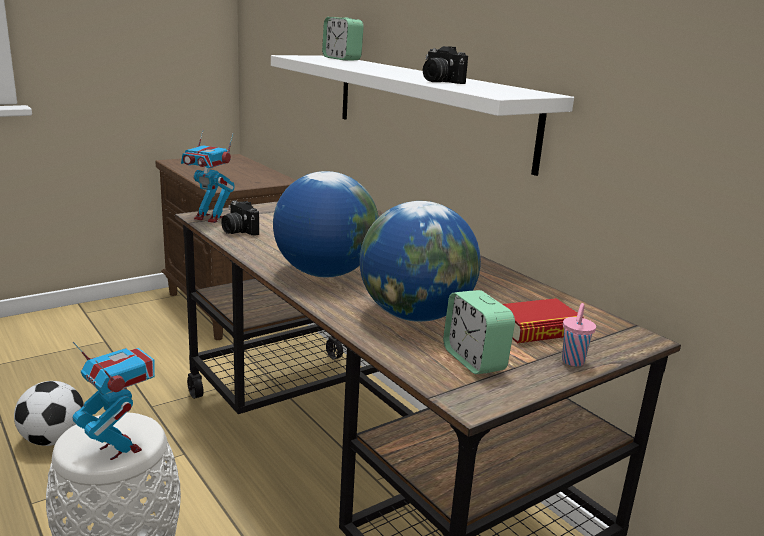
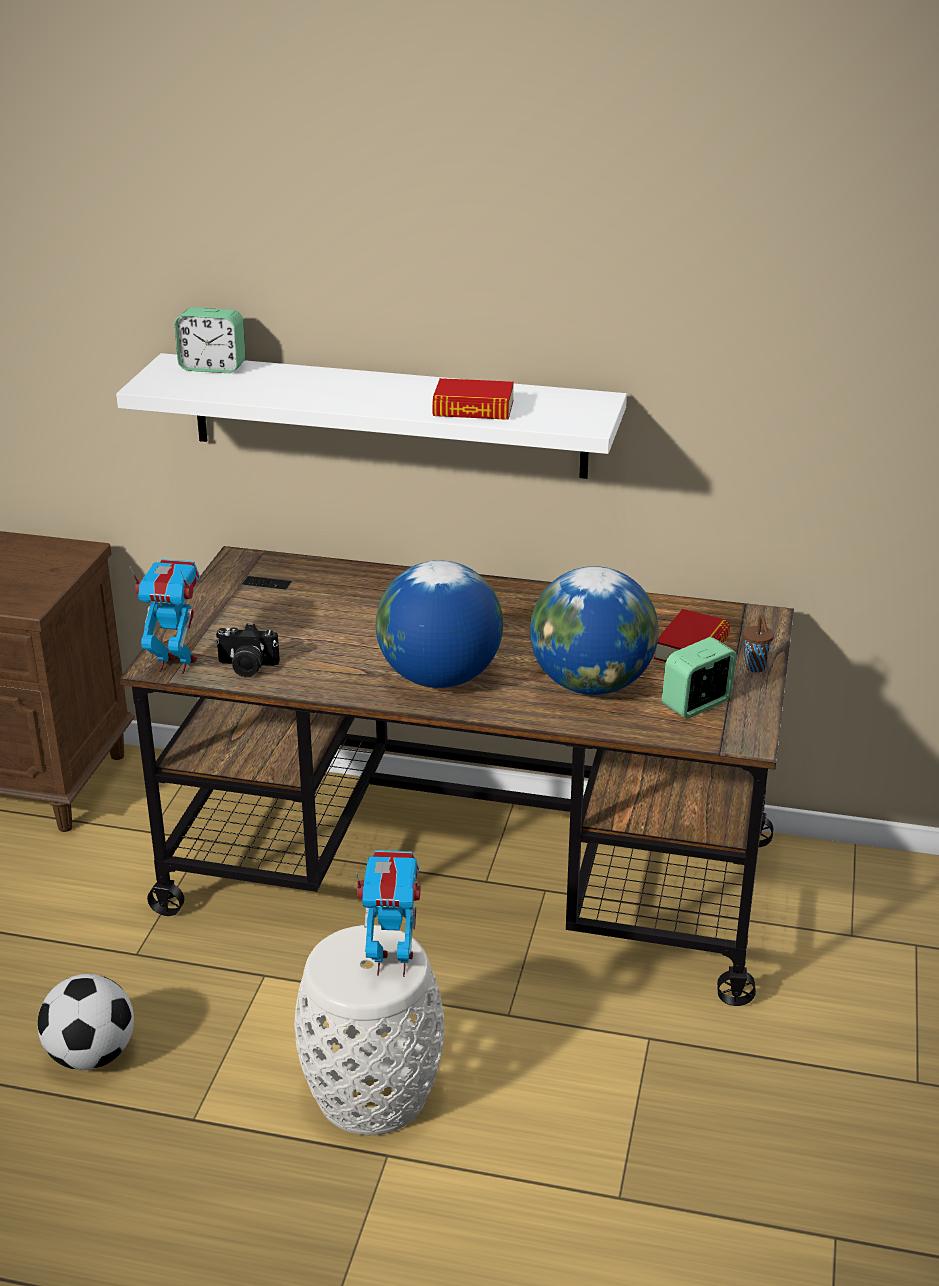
camera: 40 degrees left, 10 degrees up
toy robot [181,129,235,223] -> toy robot turned 150 degrees counterclockwise [130,559,200,674]
camera [423,46,468,84] -> book [432,378,514,420]
alarm clock [443,290,515,374] -> alarm clock turned 120 degrees clockwise [662,637,737,719]
pink cup [562,303,596,366] -> brown cup [743,615,774,672]

